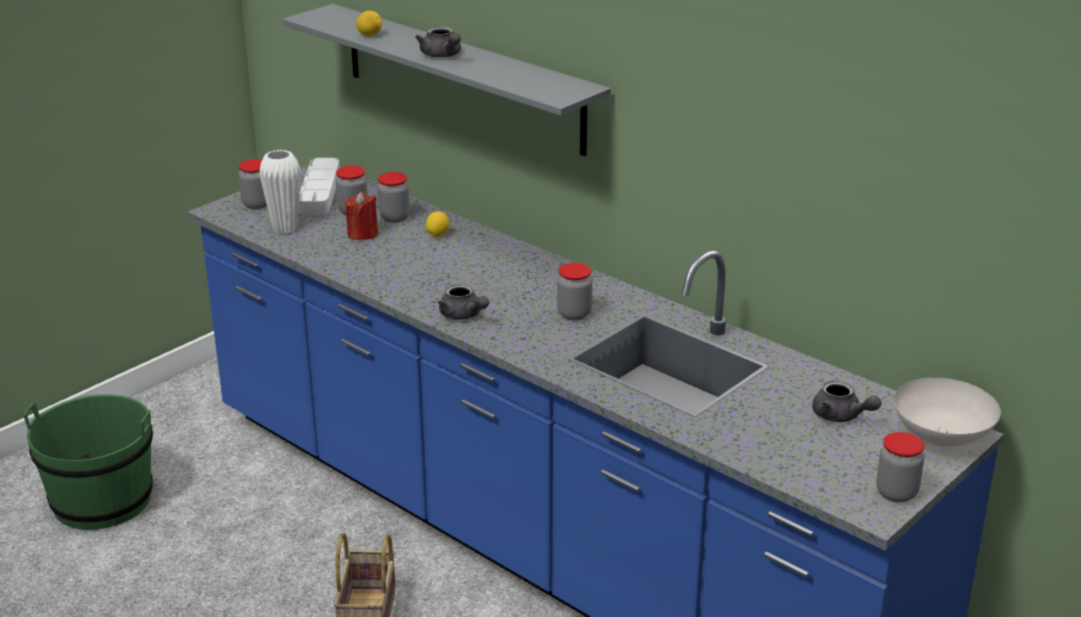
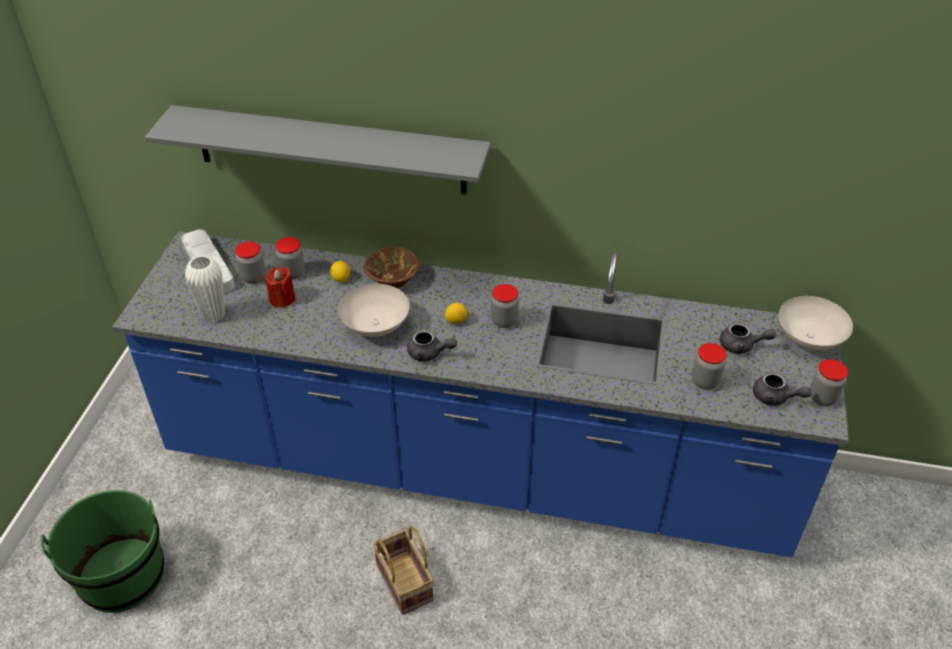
camera: 30 degrees left, 15 degrees up
jar [239,159,267,209] -> jar moved to [692,343,726,389]
lemon [356,11,382,36] -> lemon moved to [445,303,467,324]
grey teapot [415,26,461,58] -> grey teapot moved to [753,372,812,405]
none -> white bowl [338,284,410,337]
none -> brown bowl [364,247,420,288]

